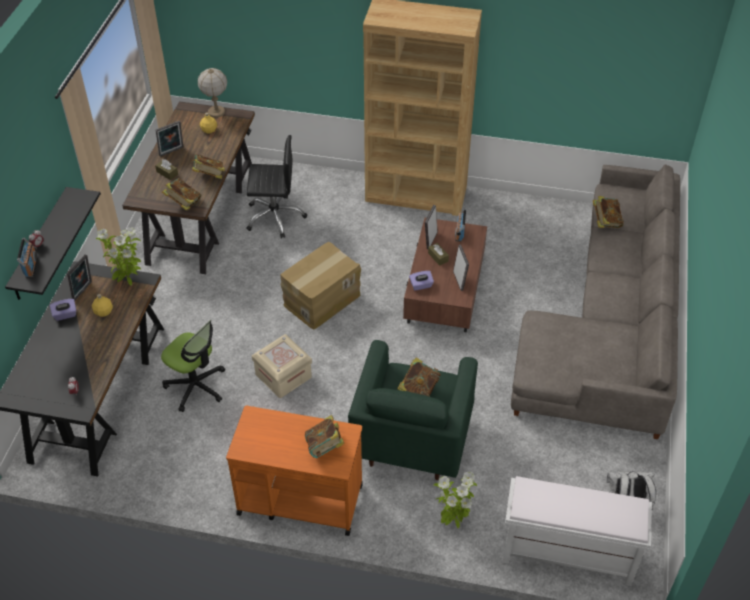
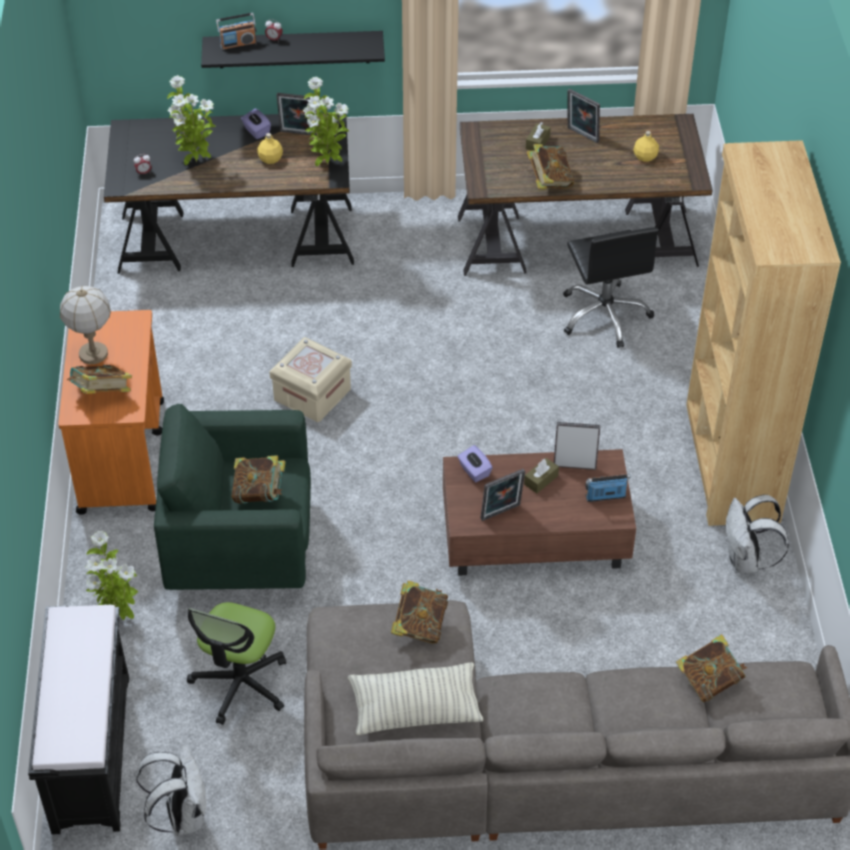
camera: 75 degrees right, 0 degrees up
office chair [161,320,225,412] -> office chair moved to [187,602,286,725]
book [162,178,201,211] -> book moved to [391,581,448,644]
table lamp [198,68,227,118] -> table lamp moved to [60,286,111,364]
cardboard box [280,242,361,329] -> none
white bench [503,476,652,586] -> black bench [28,605,129,835]
none -> potted plant [167,75,216,165]
none -> pillow [347,662,483,735]
none -> white backpack [726,495,789,573]

